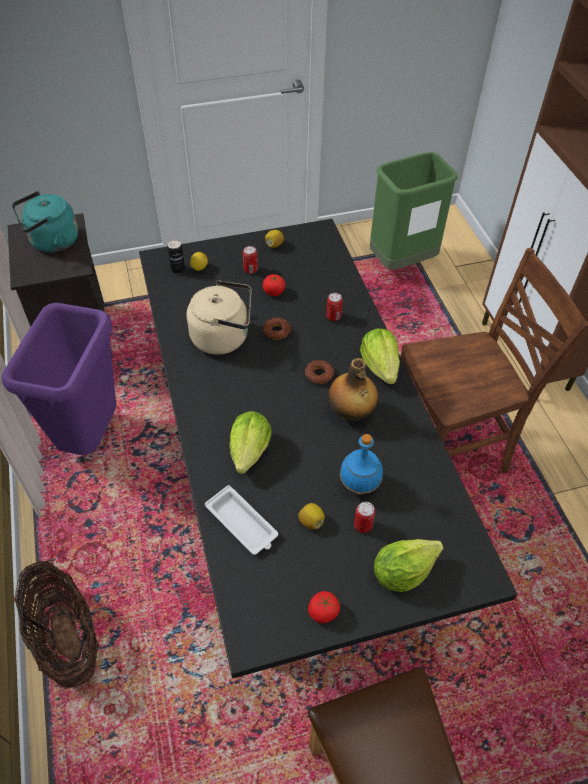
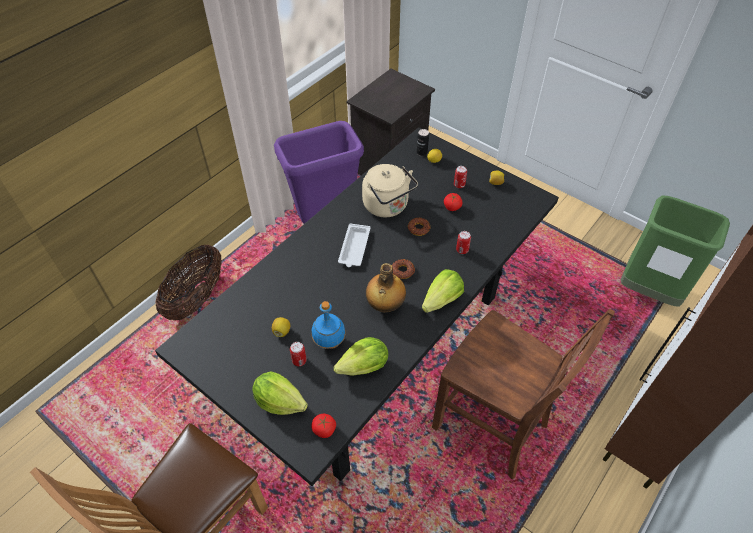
camera: 55 degrees right, 0 degrees up
turquoise kettle [12,191,78,252] -> none
white tray [205,485,278,555] -> white tray moved to [338,223,371,267]
lettuce [230,411,272,474] -> lettuce moved to [334,337,388,376]
tomato [308,591,340,623] -> tomato moved to [311,414,336,438]

